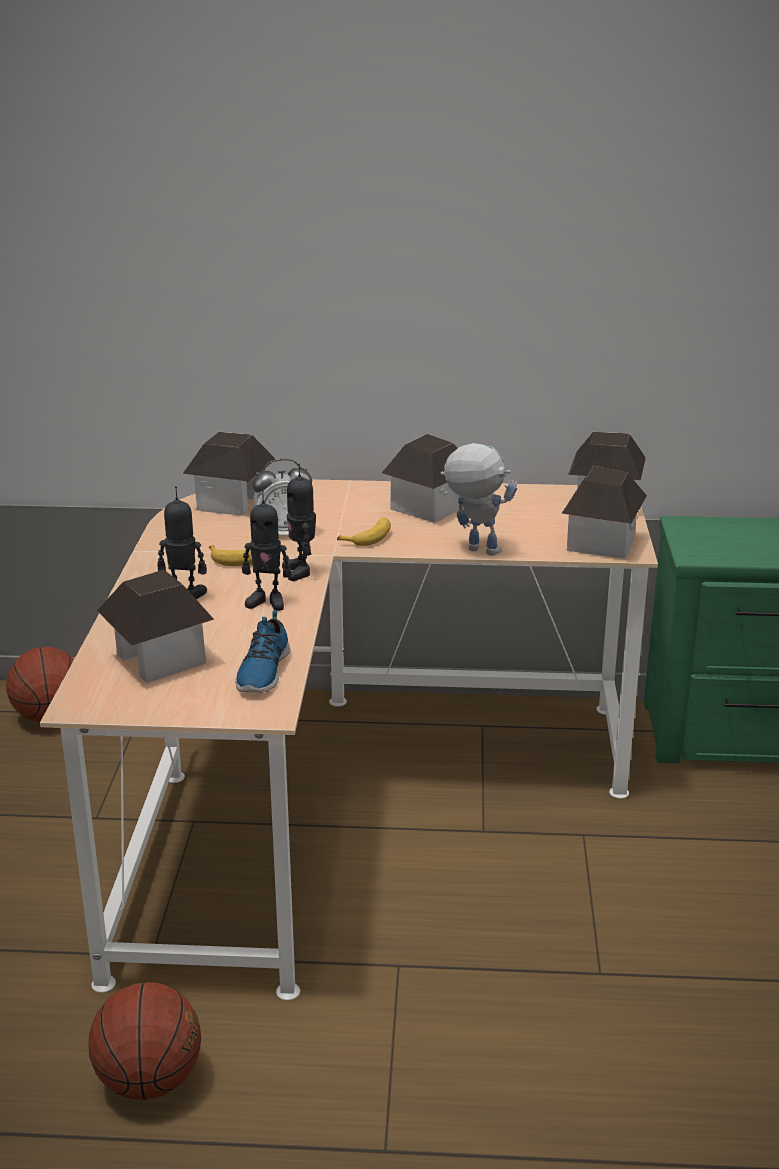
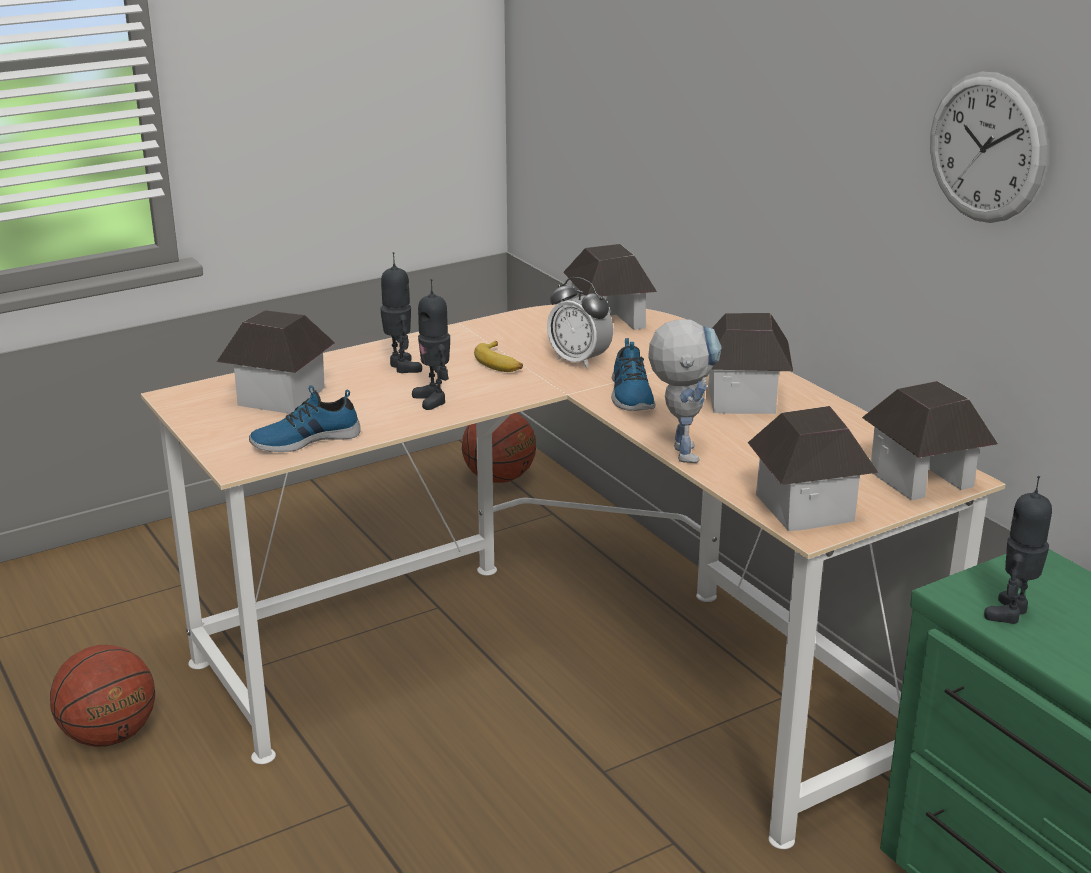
camera: 55 degrees right, 0 degrees up
toy robot [282,464,316,581] -> toy robot moved to [984,476,1052,624]
banana [337,517,391,546] -> shoe [611,338,655,411]
none -> wall clock [930,72,1047,223]

